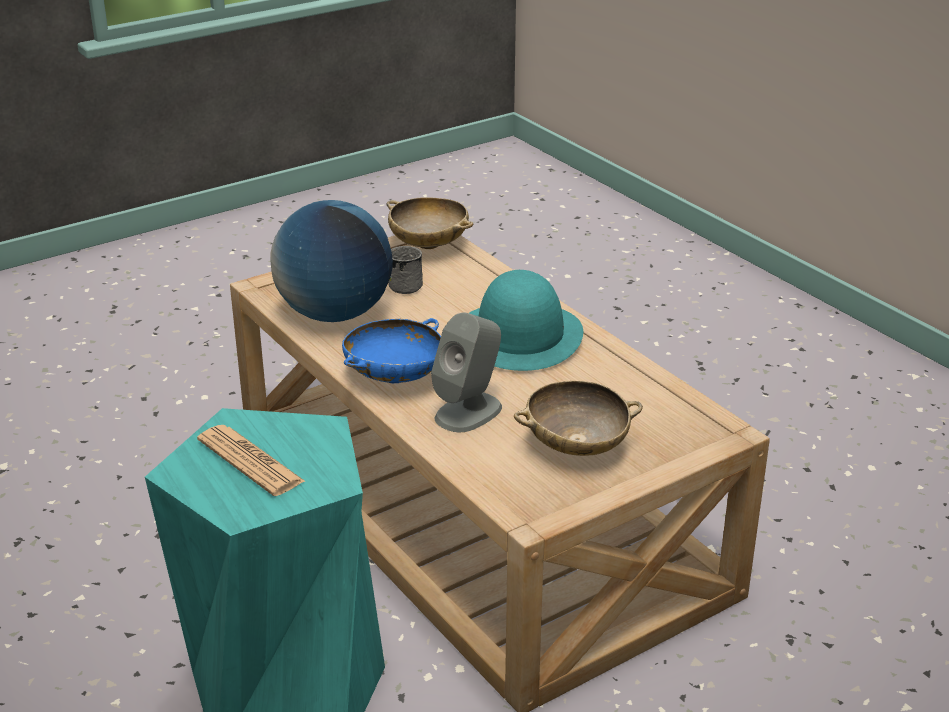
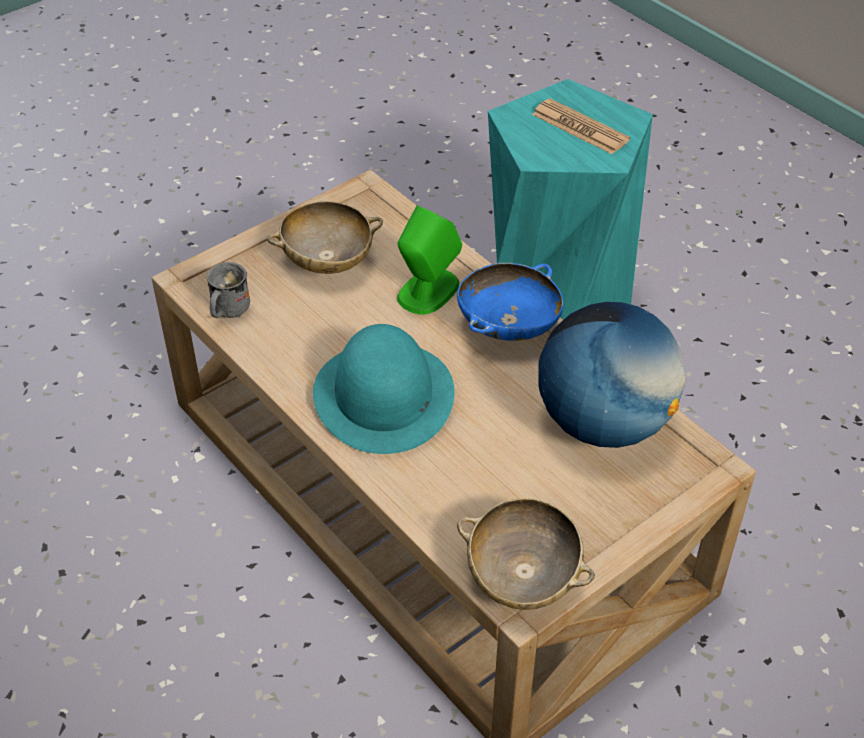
camera: 175 degrees right, 15 degrees up
grey mug [388,246,423,294] -> grey mug moved to [207,262,250,318]
grey speaker [431,313,502,432] -> green speaker [397,205,462,315]

